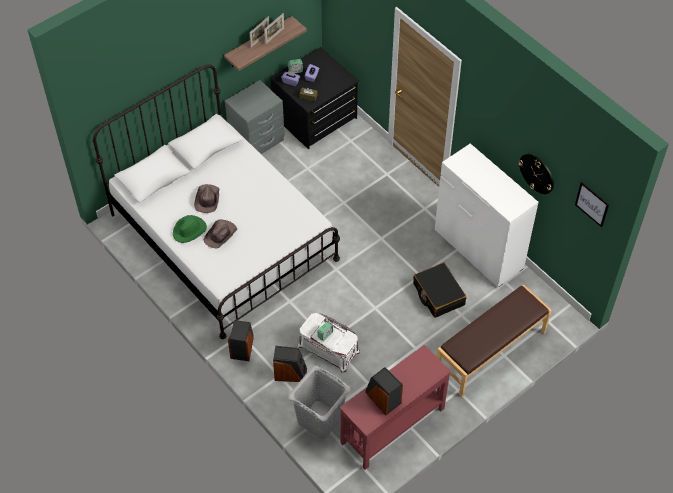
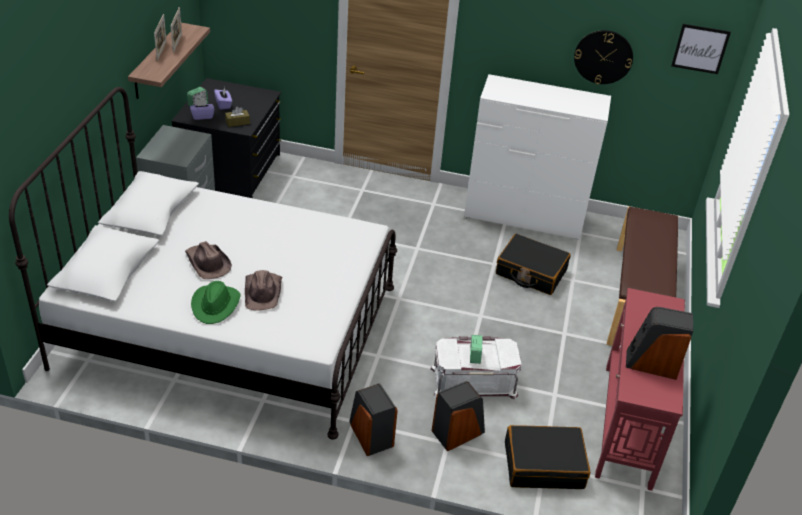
camera: 40 degrees left, 15 degrees down
grey laundry basket [288,366,351,439] -> black suitcase [505,425,590,489]

